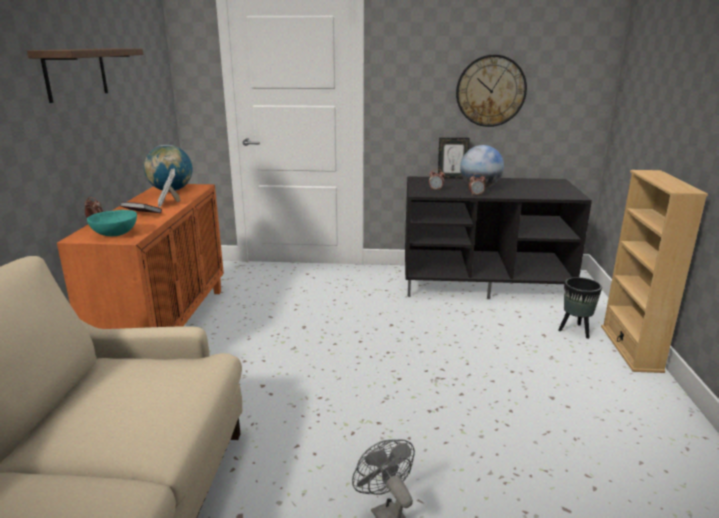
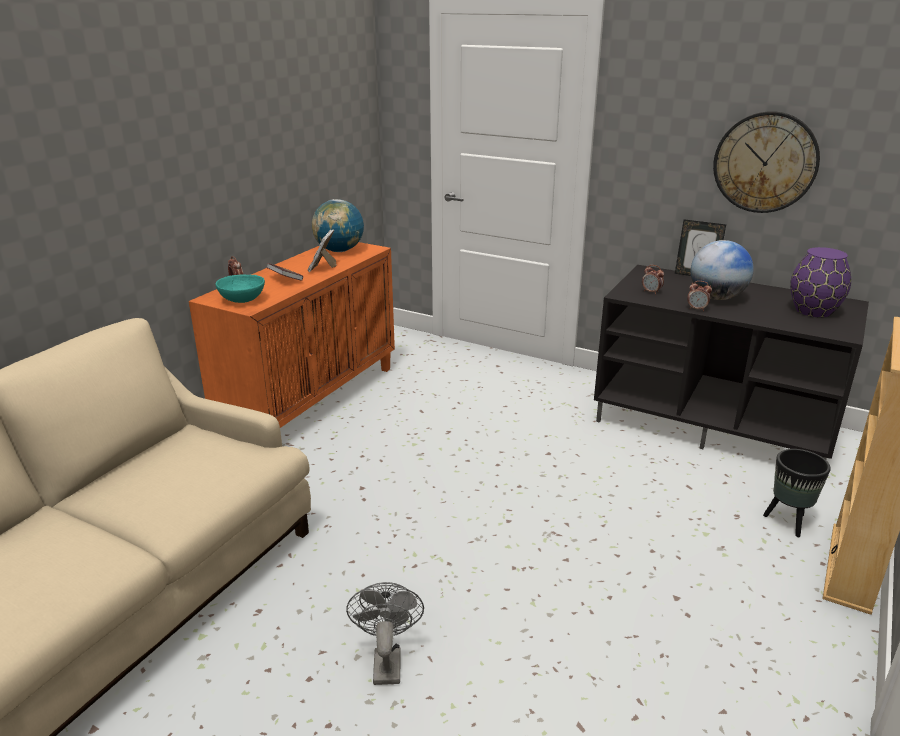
camera: 25 degrees right, 5 degrees up
shelf [27,49,143,103] -> none
none -> purple vase [790,247,851,318]

